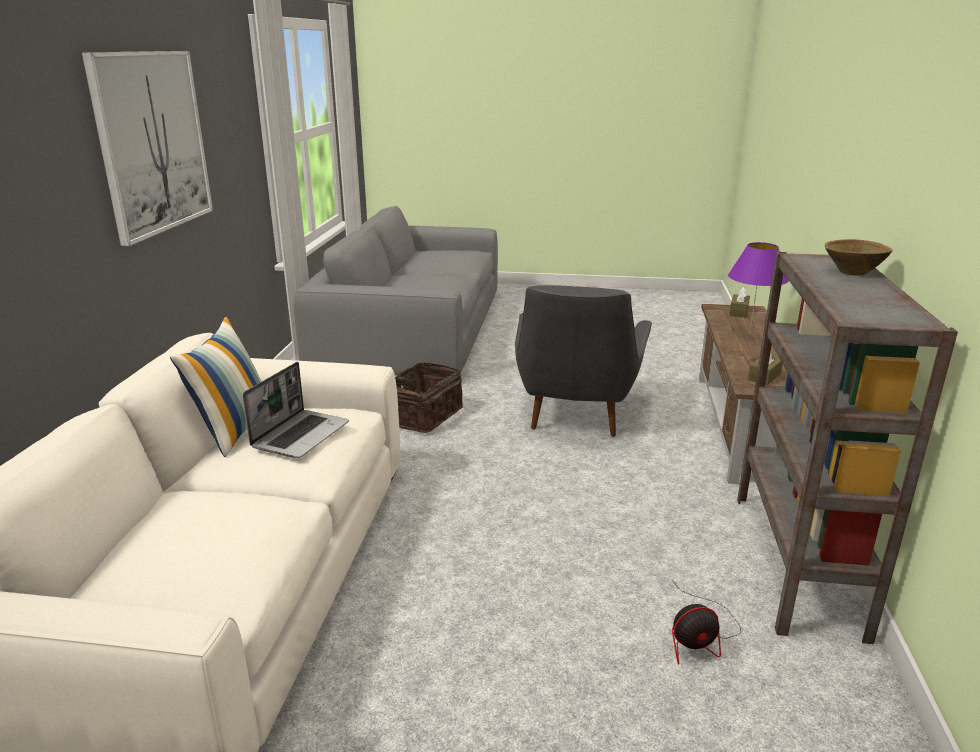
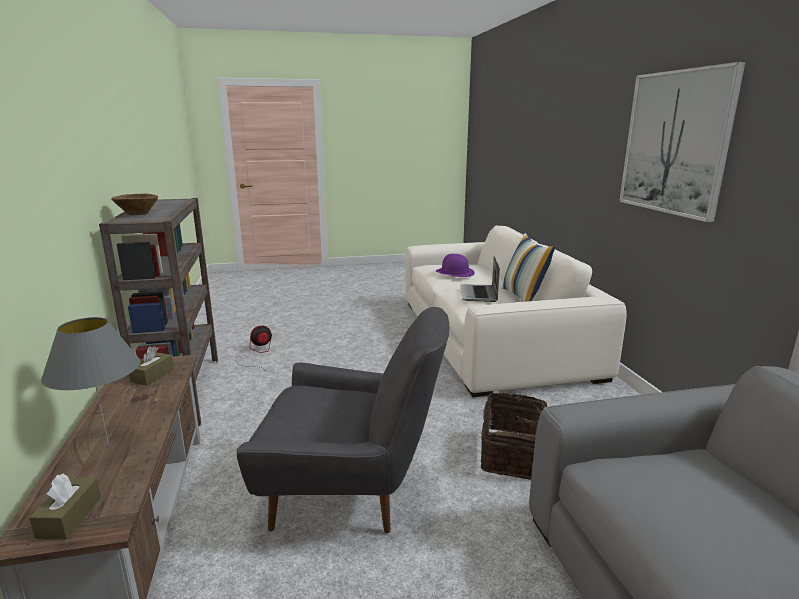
camera: 160 degrees right, 5 degrees down
grey armchair [515,285,652,437] -> grey armchair turned 105 degrees clockwise [237,307,449,534]
purple table lamp [728,242,789,335] -> grey table lamp [41,317,140,447]
none -> purple hat [436,254,475,277]

